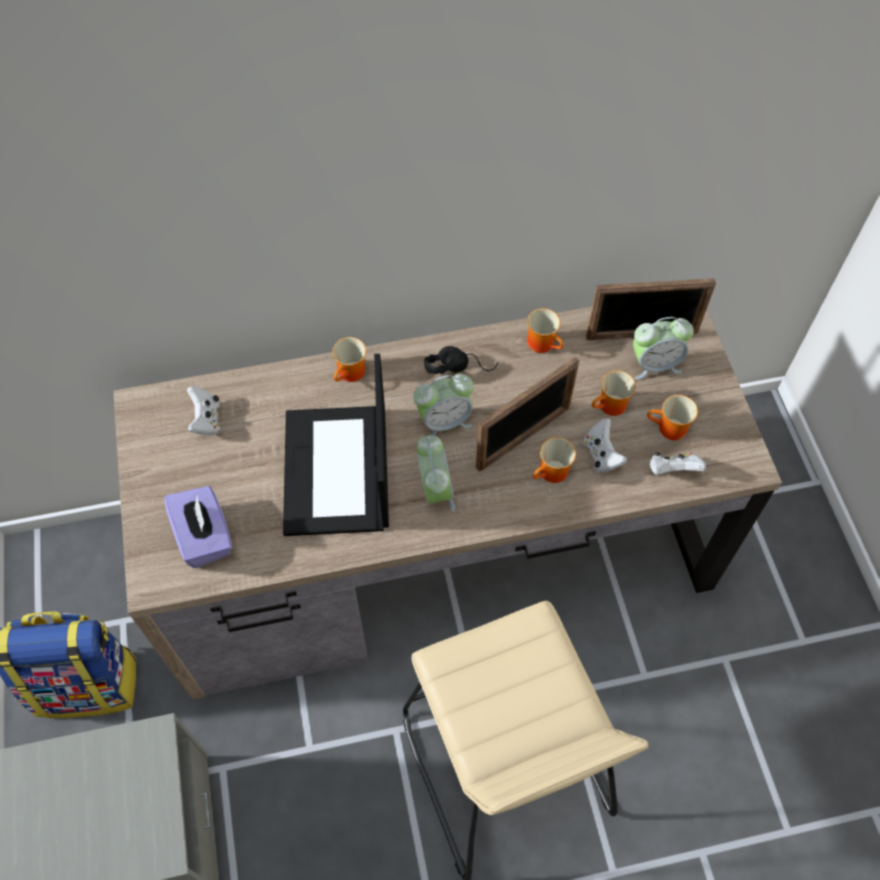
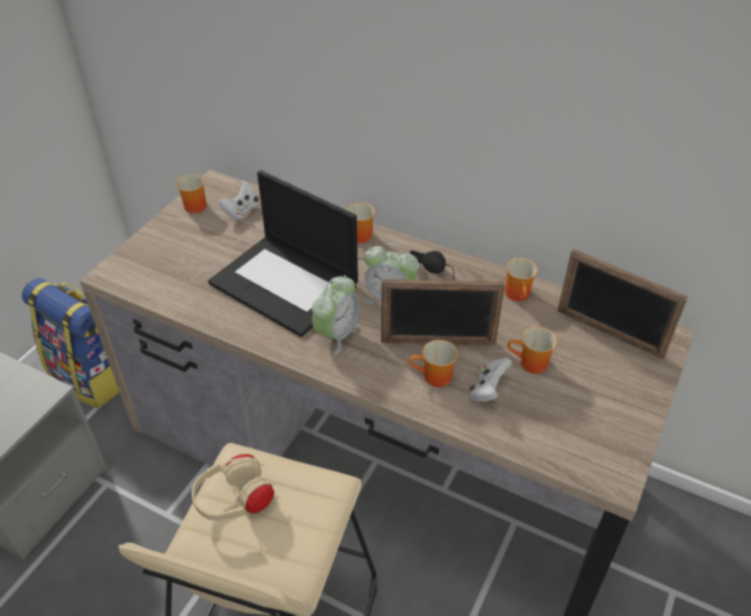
camera: 40 degrees right, 15 degrees down
purple tissue box [164,486,232,568] -> none
laptop [283,354,389,536] -> laptop turned 90 degrees counterclockwise [208,170,358,337]
alarm clock [633,317,694,380] -> none
mug [647,395,698,440] -> mug moved to [176,175,207,214]
white game controller [650,452,706,475] -> none
none -> beige headphones [192,454,276,521]

